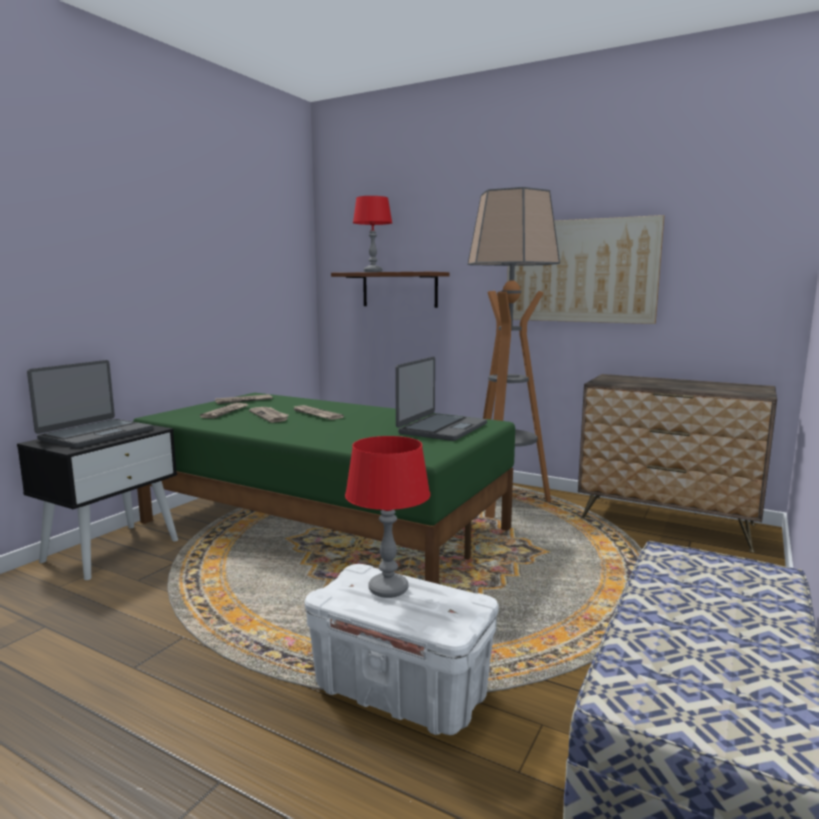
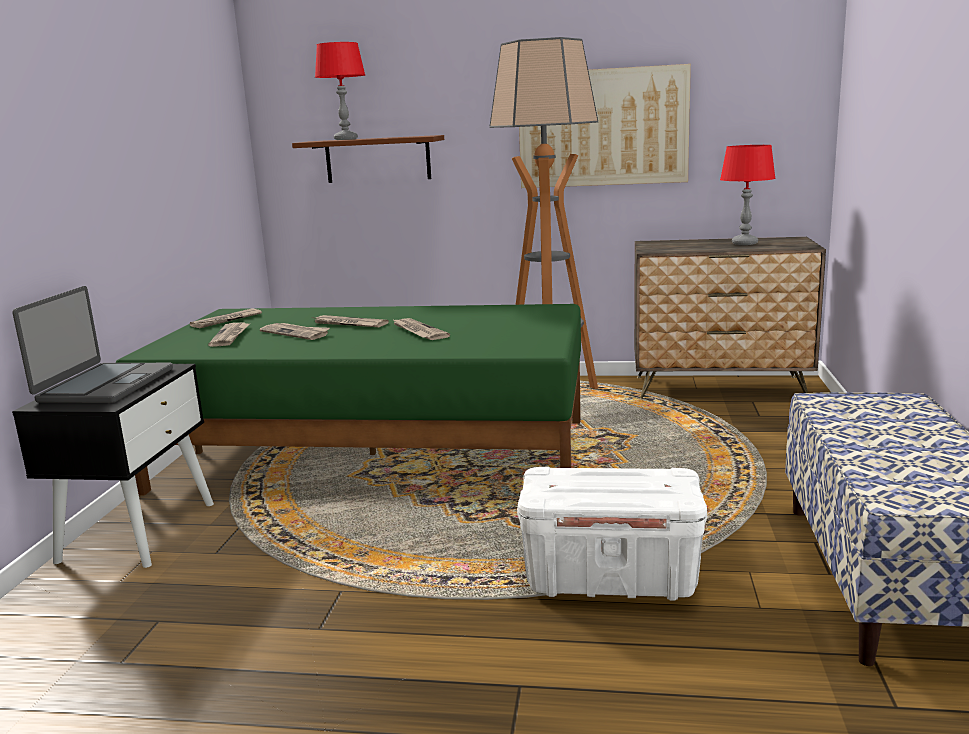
camera: 20 degrees left, 5 degrees up
red table lamp [345,436,430,598] -> red table lamp moved to [720,145,776,245]
laptop [395,356,487,441] -> none
none -> newspaper [392,318,450,340]

